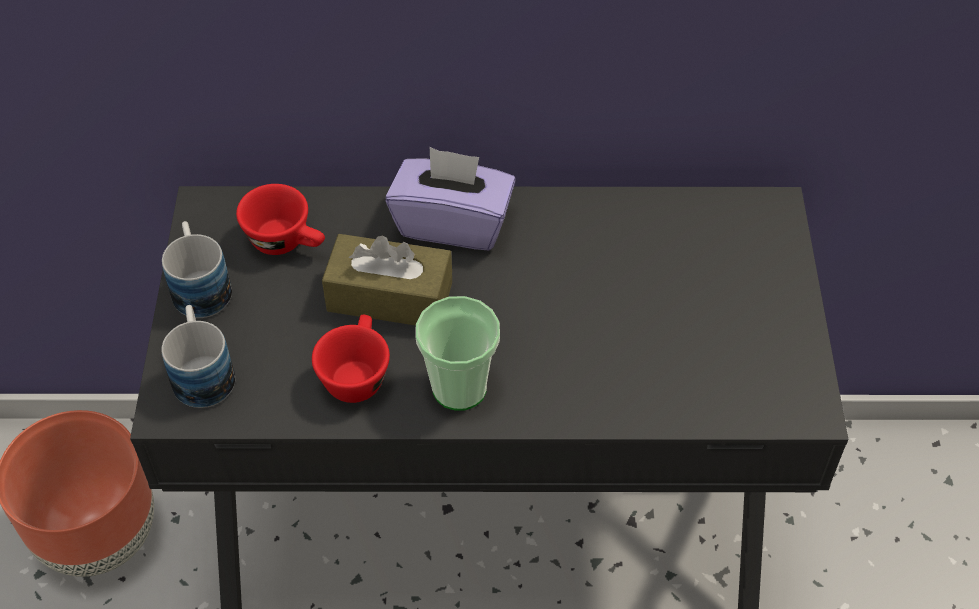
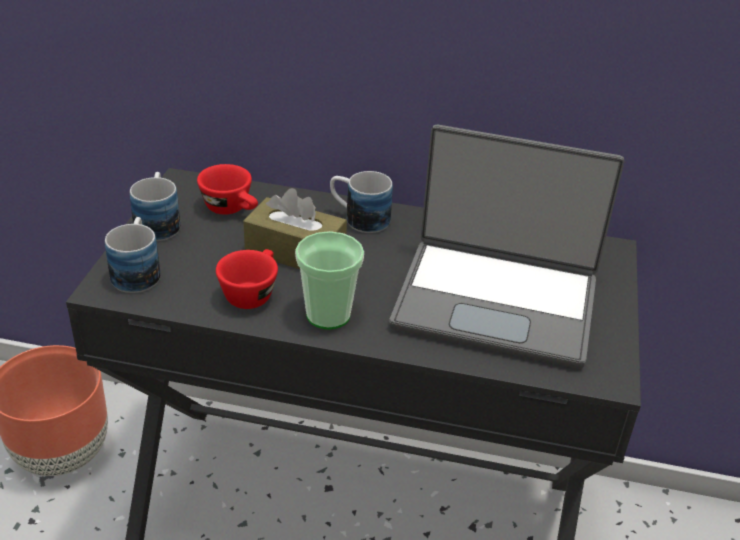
camera: 10 degrees right, 15 degrees down
purple tissue box [385,147,516,250] -> mug [330,171,393,233]
none -> laptop [389,124,624,369]

